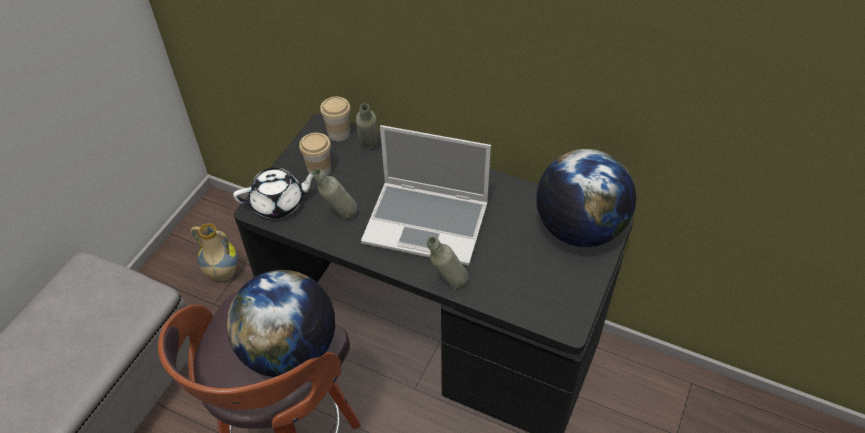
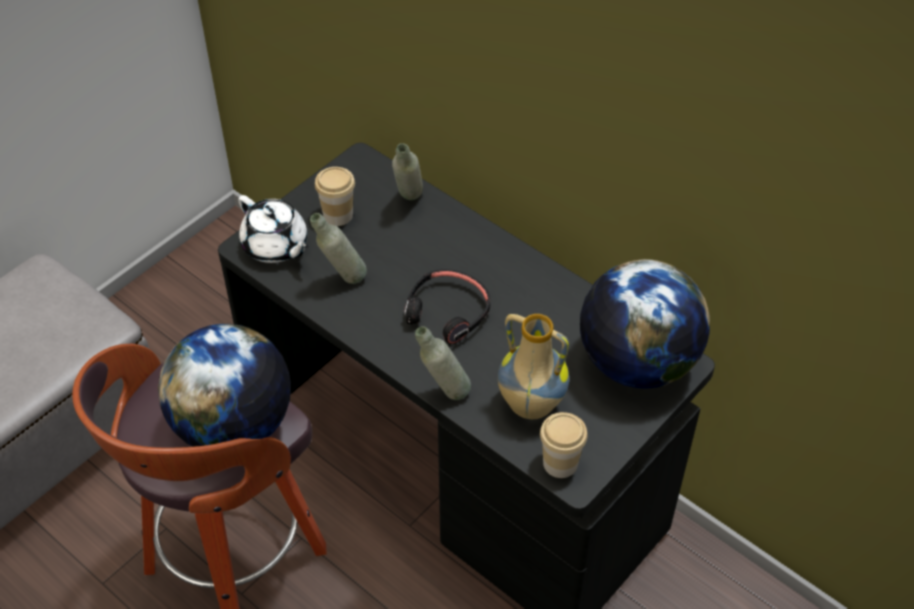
camera: 15 degrees right, 0 degrees up
vase [191,223,238,282] -> vase moved to [498,314,569,419]
white teapot [233,168,313,219] -> white teapot turned 45 degrees clockwise [238,195,309,263]
cup [320,96,351,141] -> cup moved to [540,412,588,478]
laptop [361,125,491,266] -> black headphones [403,269,491,344]

